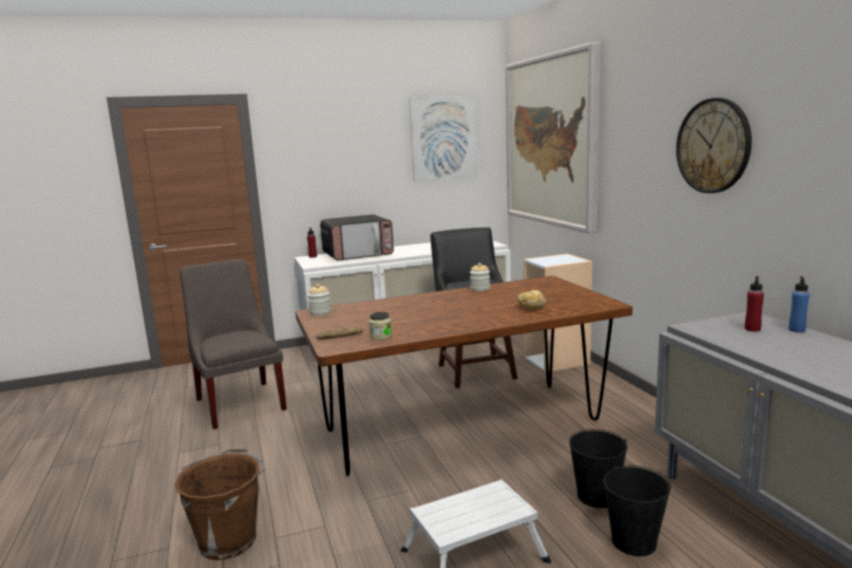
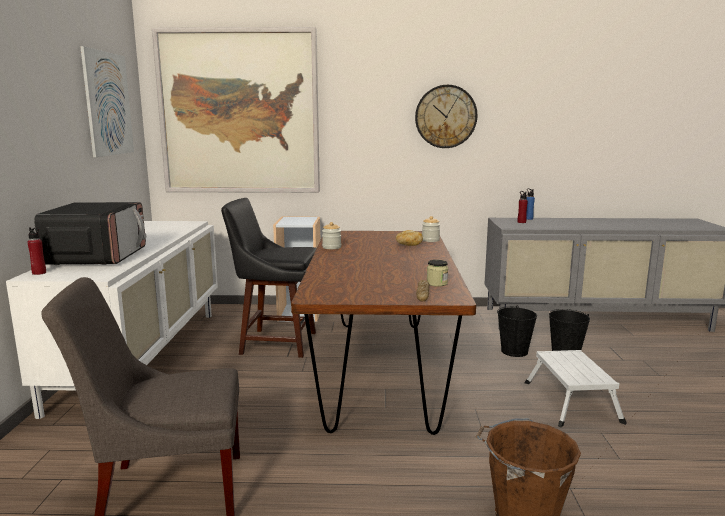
camera: 70 degrees left, 0 degrees up
jar [307,284,331,316] -> jar moved to [422,216,440,242]

